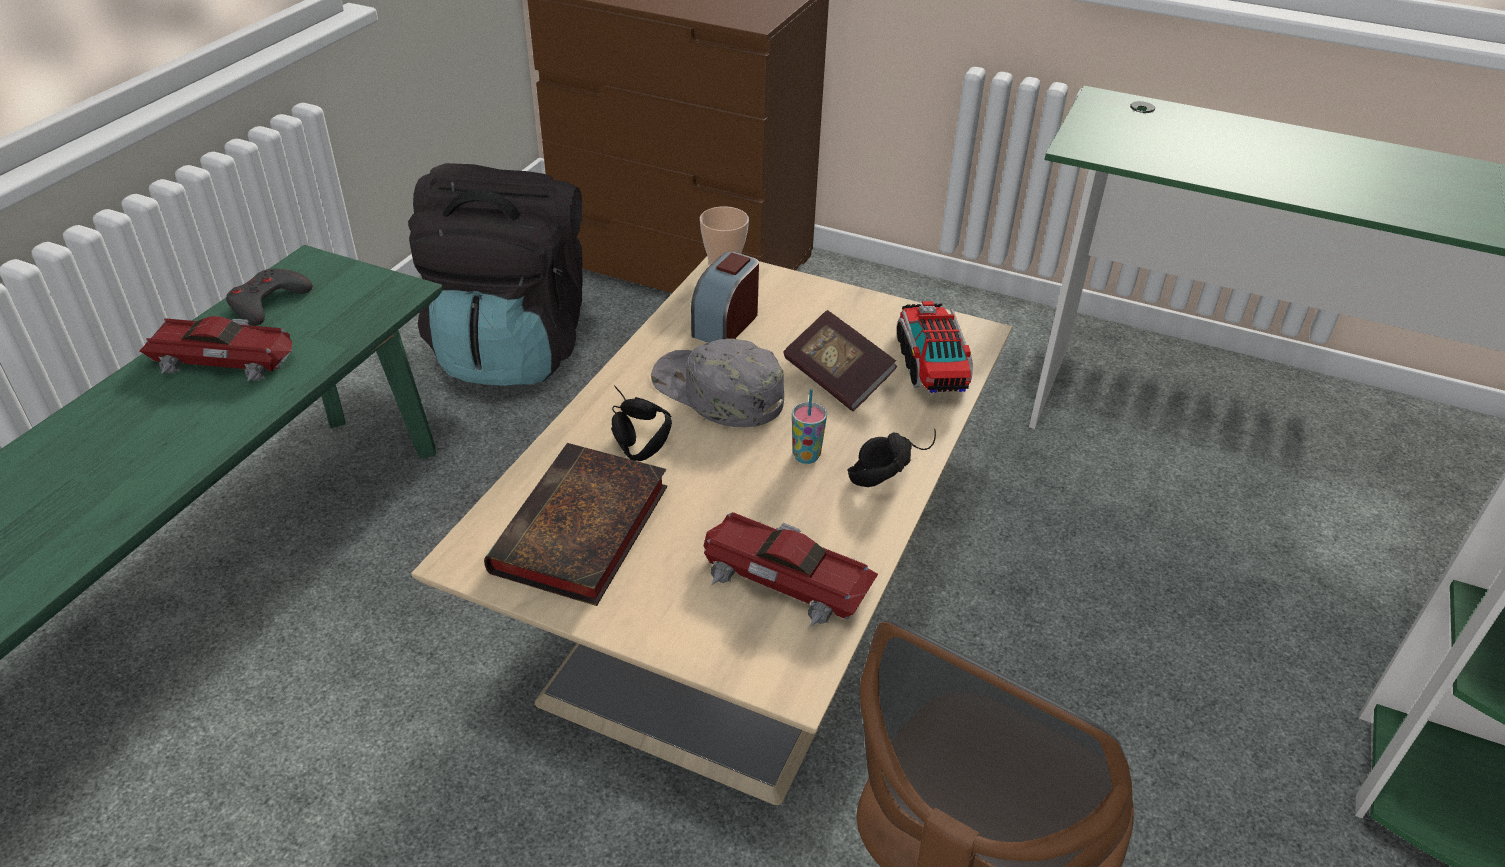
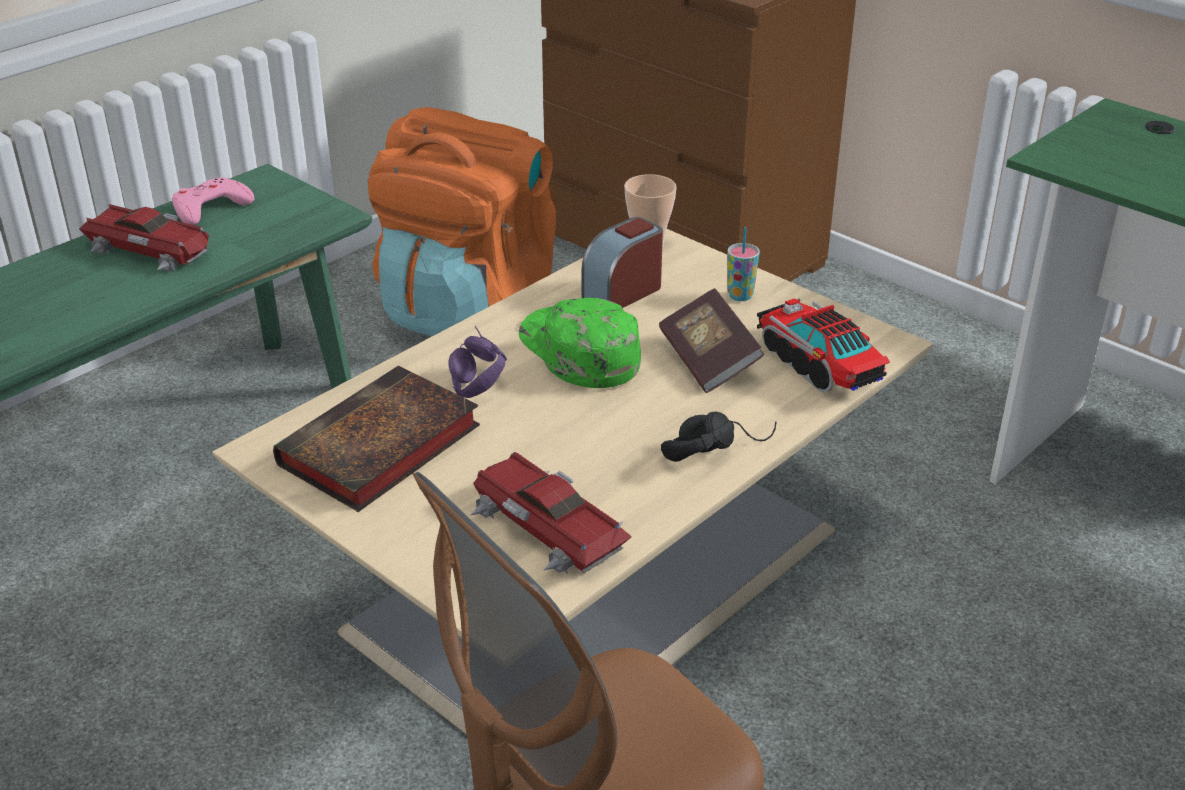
camera: 20 degrees right, 5 degrees down
grey game controller [226,268,313,326] -> pink game controller [172,178,254,225]
black backpack [408,163,583,386] -> orange backpack [368,107,556,336]
black headphones [611,385,672,461] -> purple headphones [449,326,507,398]
grey cap [651,338,784,427] -> green cap [519,298,641,388]
cup [792,389,827,464] -> cup moved to [727,227,760,301]
toy truck [897,301,973,393] -> toy truck turned 45 degrees counterclockwise [757,298,890,392]

